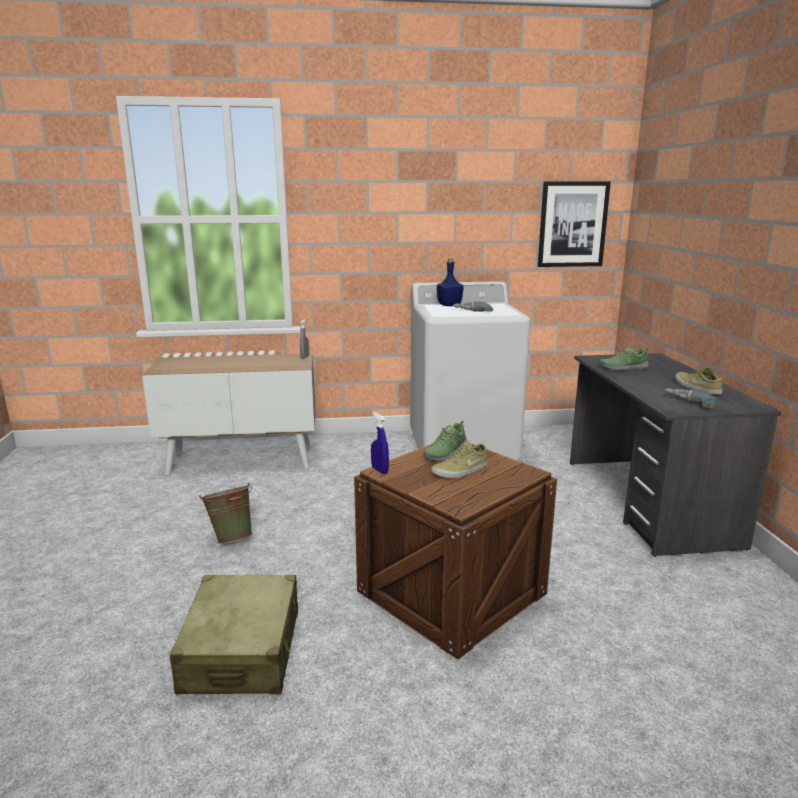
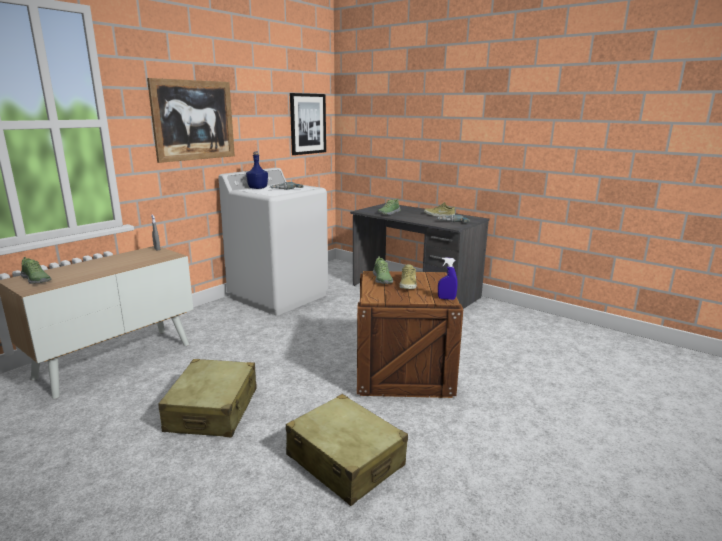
camera: 45 degrees left, 0 degrees up
green bucket [199,483,252,544] -> beige suitcase [158,359,257,437]
blue spray bottle [371,412,389,474] -> blue spray bottle moved to [438,257,457,300]
none -> shoe [20,257,52,284]
none -> picture [147,78,235,163]

